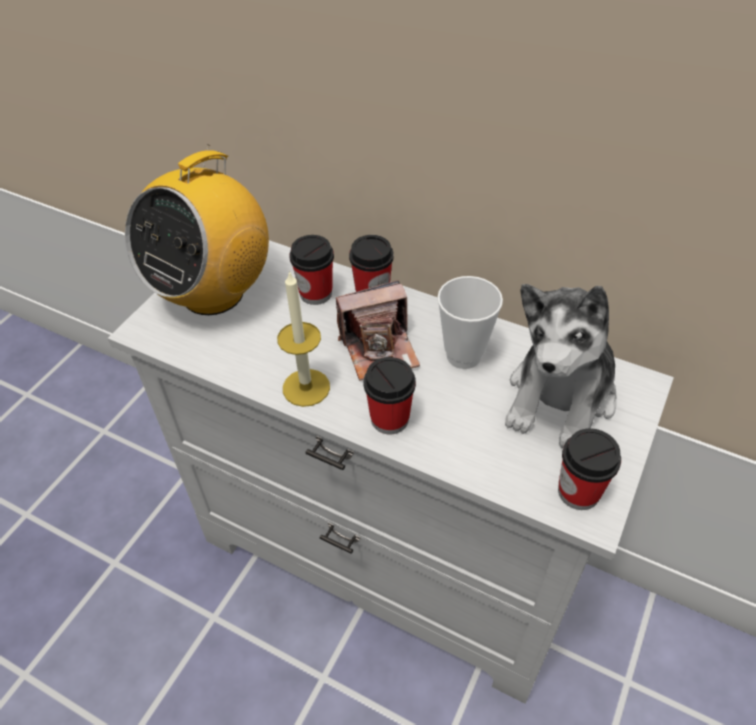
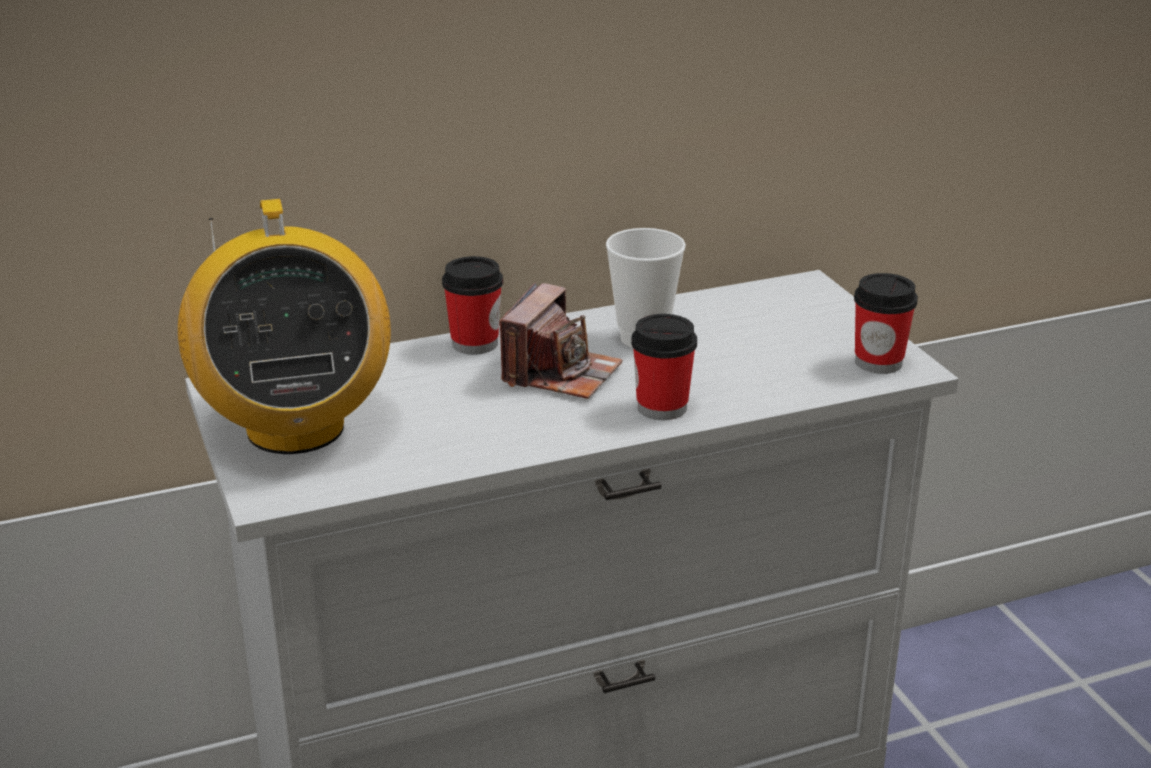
camera: 50 degrees left, 20 degrees down
candle [277,270,330,407] -> none
cup [289,235,334,305] -> none
plush toy [505,284,617,448] -> none

